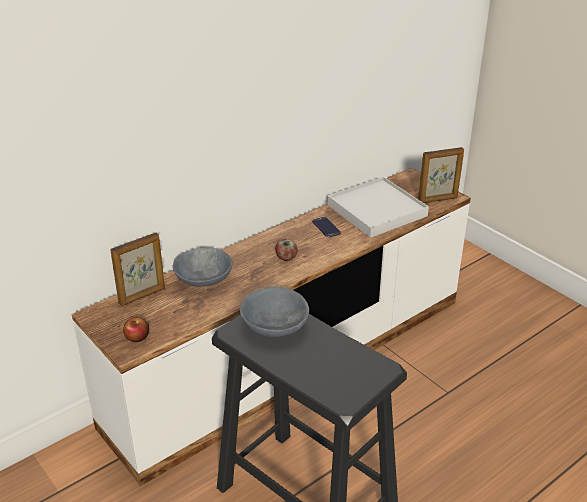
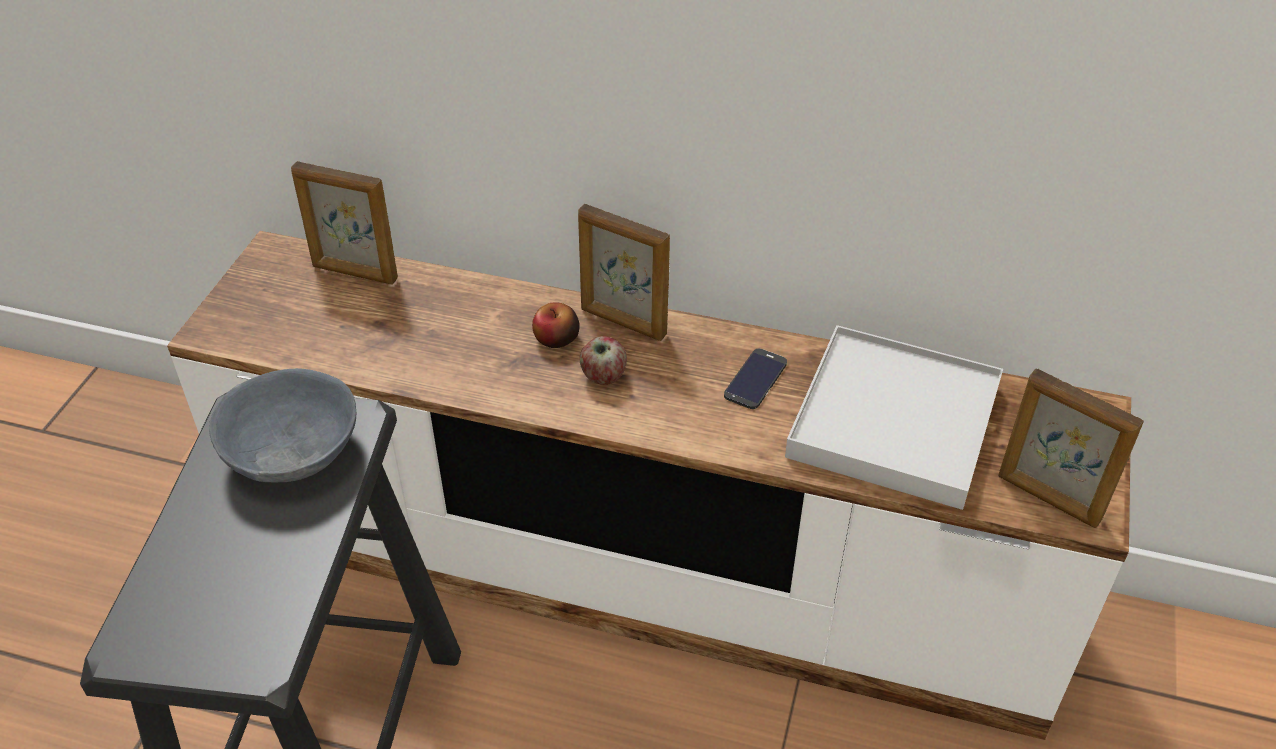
camera: 55 degrees right, 10 degrees up
apple [123,317,149,342] -> apple moved to [532,302,580,348]
grey bowl [173,247,232,287] -> none
none -> picture frame [578,204,670,341]

